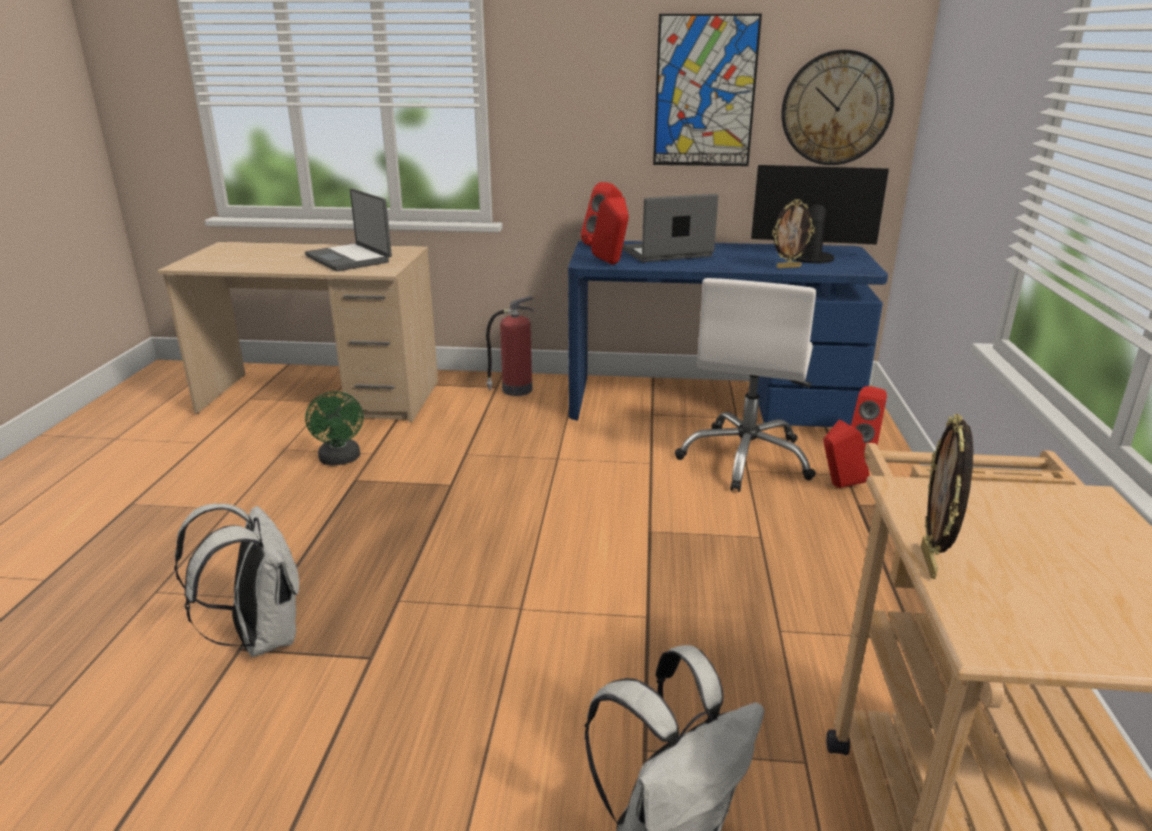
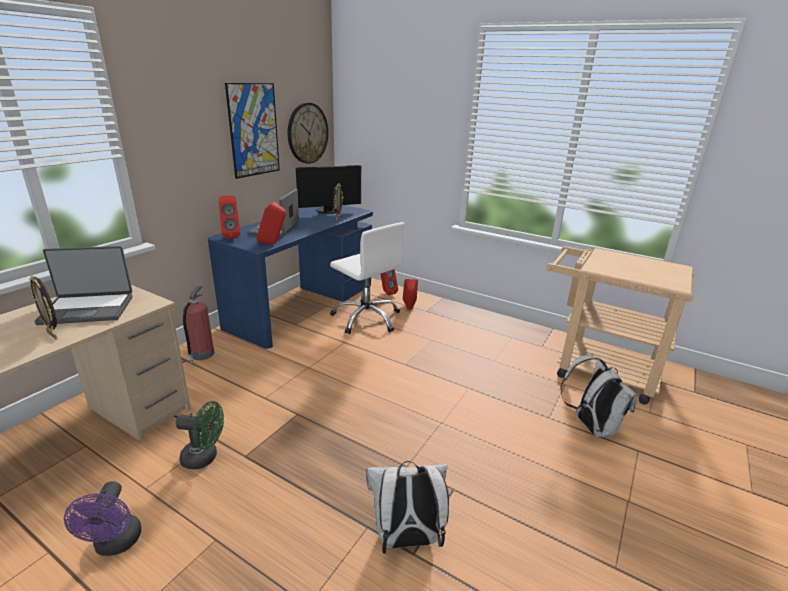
camera: 65 degrees left, 0 degrees up
monitor [751,165,889,263] -> monitor turned 150 degrees counterclockwise [296,165,361,214]
picture frame [921,413,973,579] -> picture frame moved to [29,275,58,340]
none -> purple fan [64,481,142,556]

